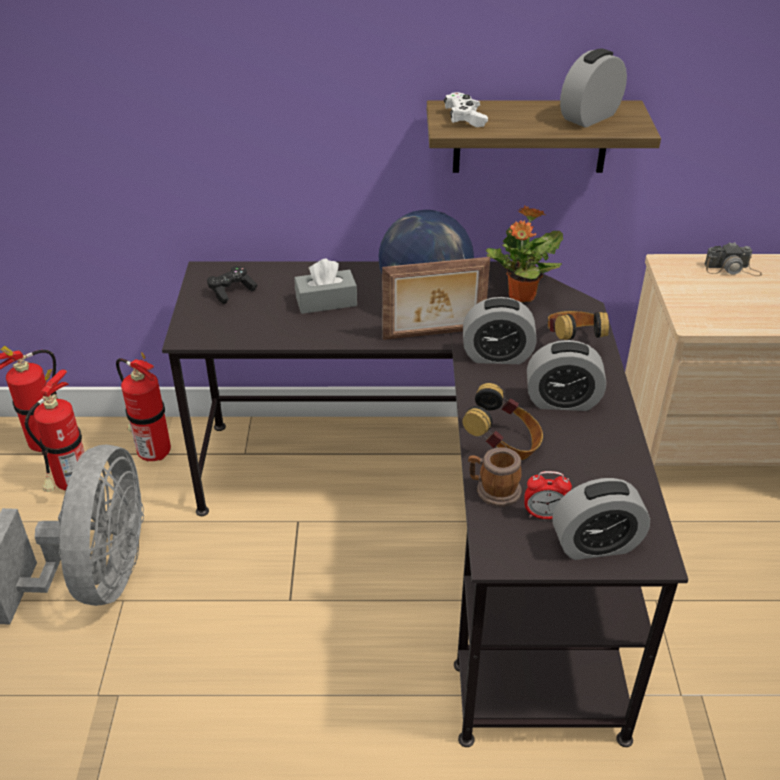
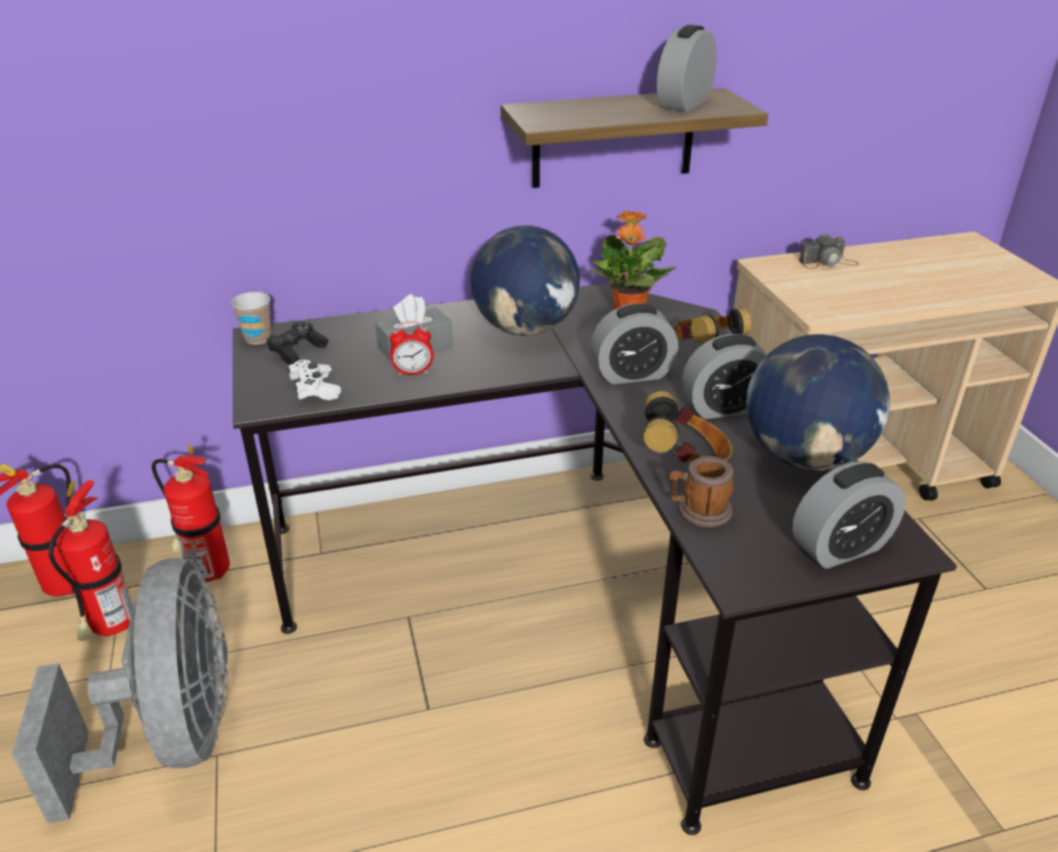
camera: 15 degrees left, 5 degrees down
picture frame [382,257,490,340] -> none
white game controller [444,92,488,127] -> white game controller moved to [287,360,341,400]
alarm clock [524,471,572,519] -> alarm clock moved to [389,322,433,376]
none -> cup [231,292,271,345]
none -> globe [746,334,890,471]

